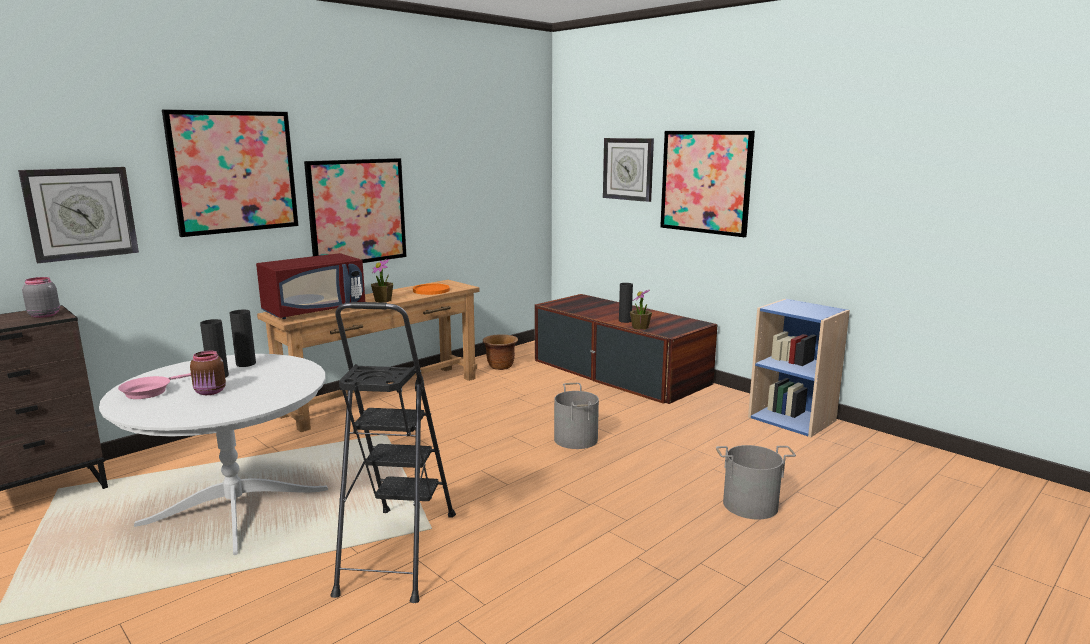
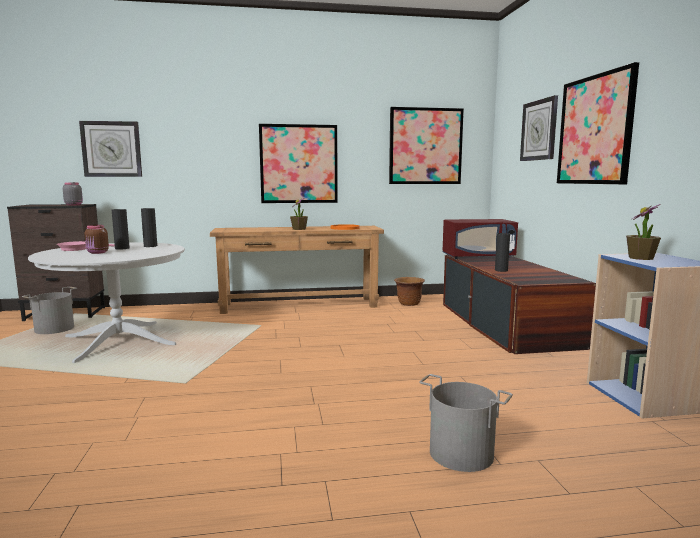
camera: 35 degrees right, 5 degrees down
picture [162,109,299,237] -> picture moved to [389,107,464,184]
red microwave [256,253,365,319] -> red microwave moved to [443,219,518,259]
step ladder [330,302,456,603] -> none
grey bucket [554,383,599,449] -> grey bucket moved to [22,287,77,334]
potted plant [630,289,652,330] -> potted plant moved to [626,204,661,260]

